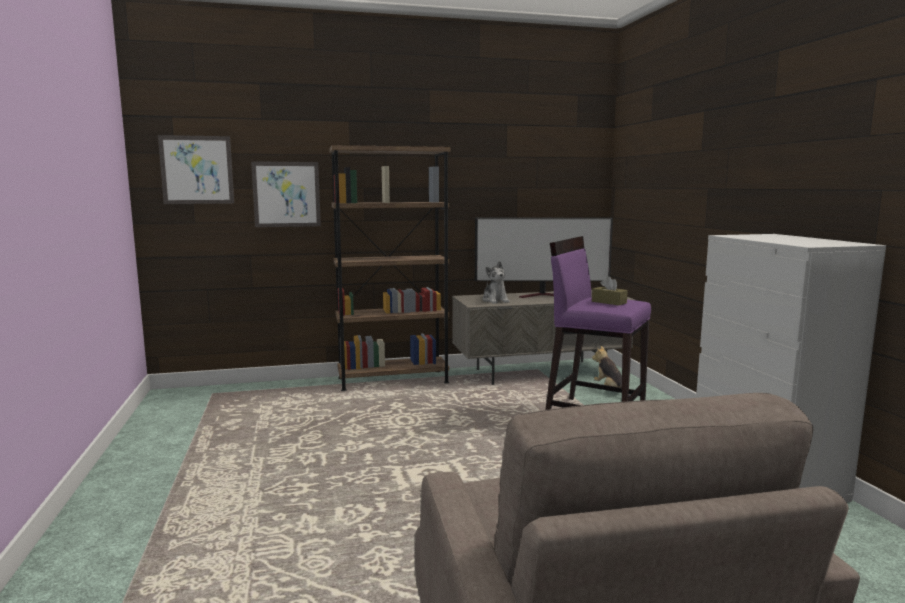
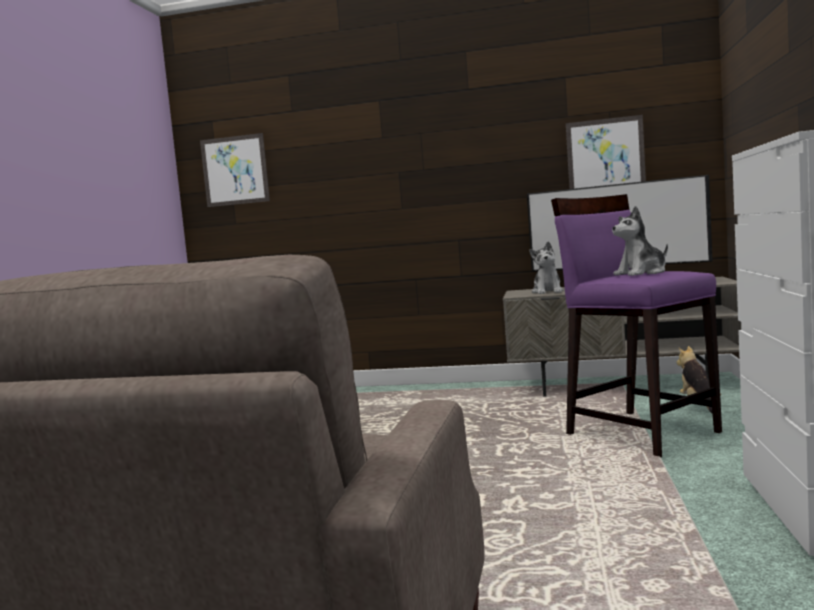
camera: 25 degrees right, 5 degrees down
picture [251,161,321,227] -> picture moved to [566,115,646,189]
brown bookcase [329,145,450,391] -> none
brown tissue box [592,277,628,305] -> plush toy [612,206,668,276]

